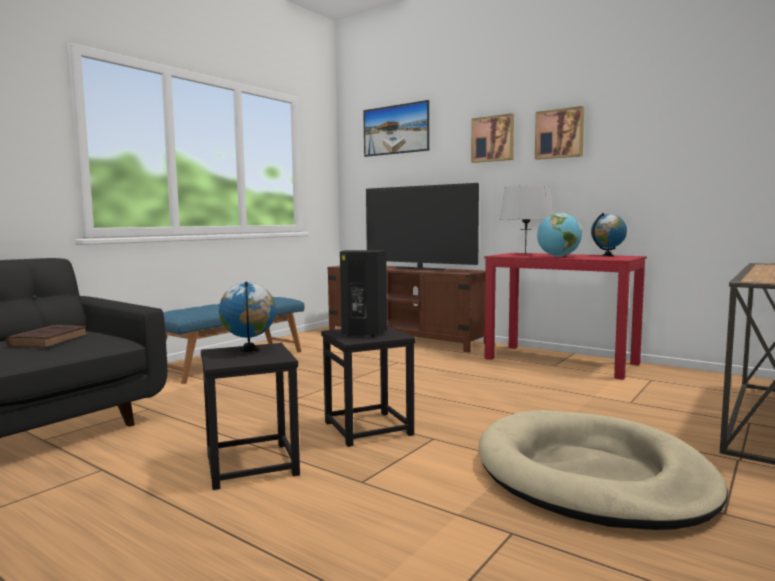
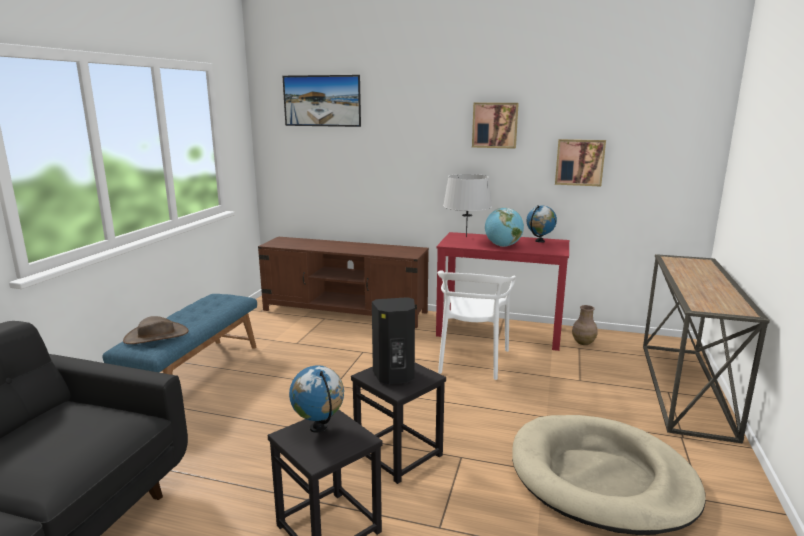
camera: 20 degrees left, 10 degrees up
brown book [6,325,88,348] -> none
television [366,183,479,270] -> none
picture [471,113,514,163] -> picture moved to [555,139,606,186]
none -> brown hat [123,316,189,344]
none -> white chair [438,271,516,380]
none -> brown vase [572,305,598,345]

